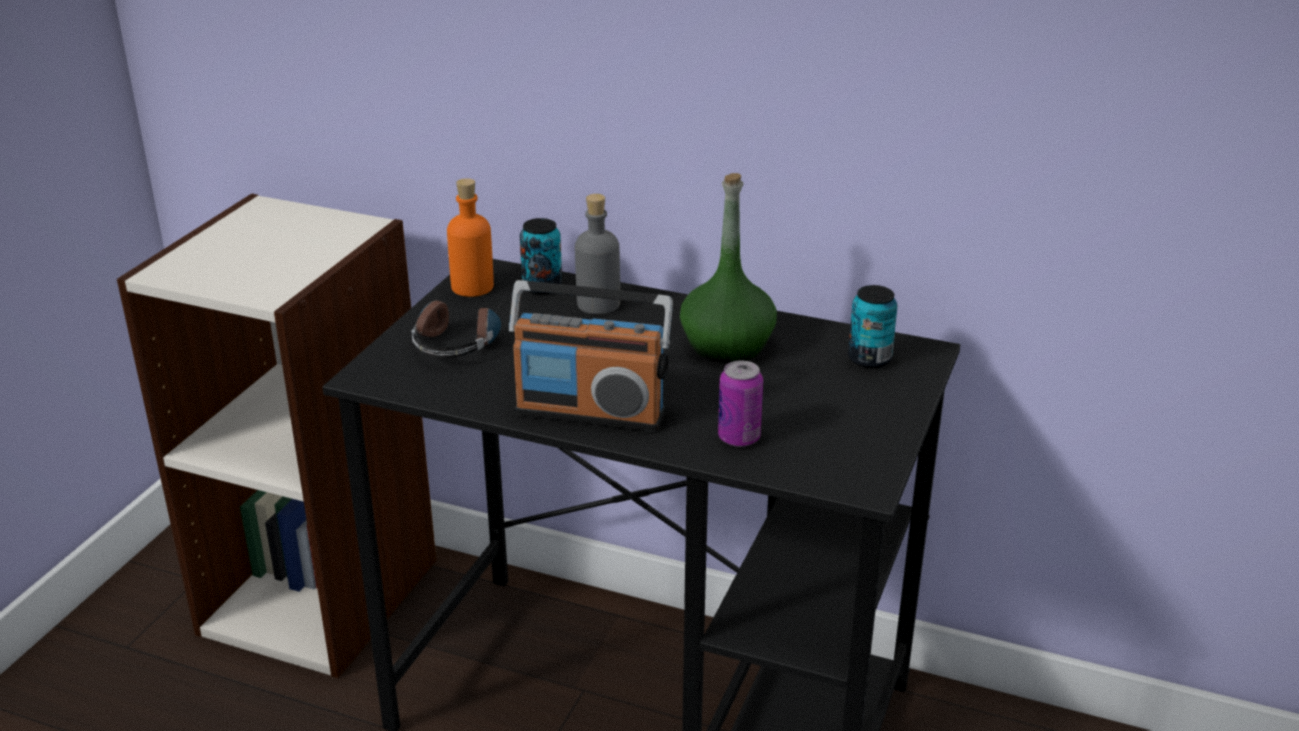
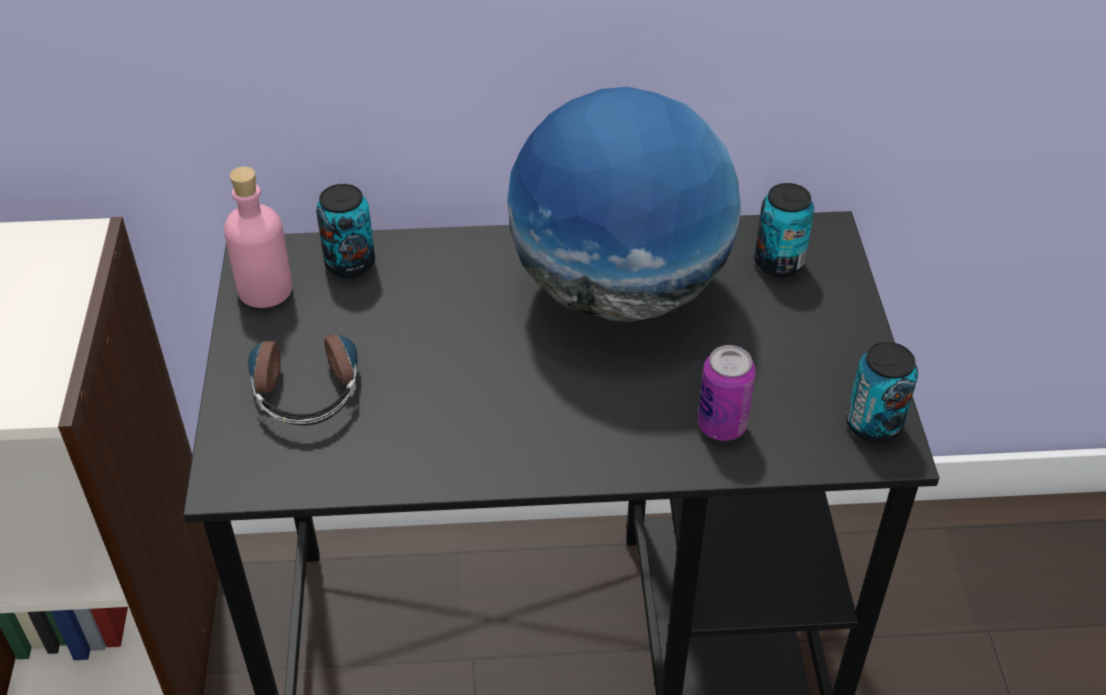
camera: 25 degrees left, 15 degrees up
orange bottle [447,178,494,297] -> pink bottle [224,167,292,308]
radio [509,280,673,432] -> none
grey bottle [575,194,620,314] -> none
green bottle [680,173,777,363] -> globe [507,87,741,322]
none -> can [846,342,918,443]

